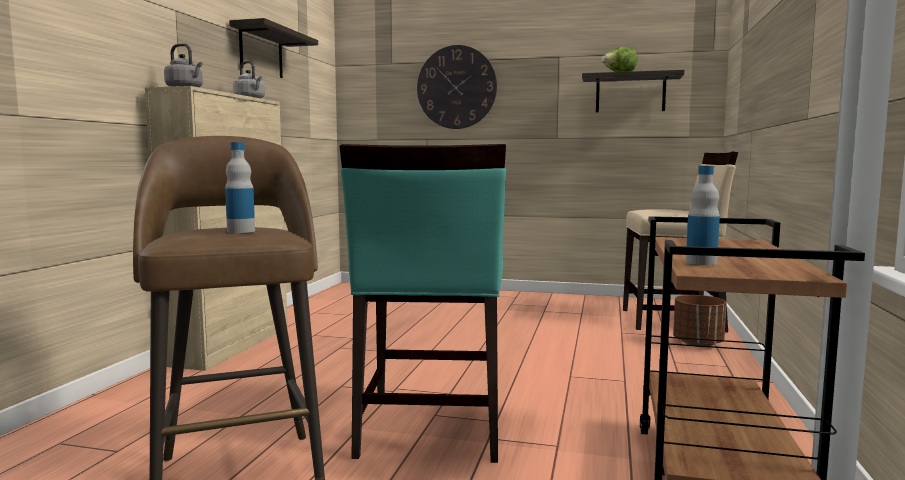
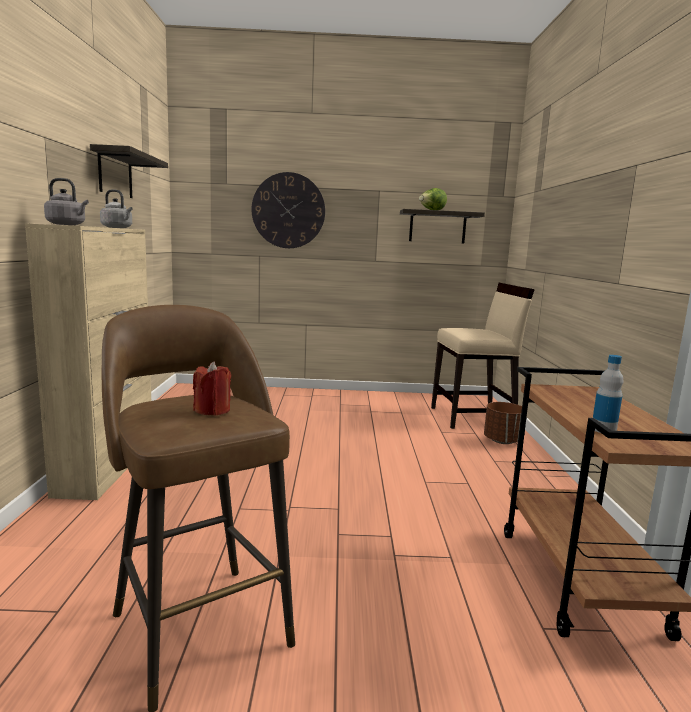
camera: 15 degrees left, 5 degrees up
bottle [225,142,255,233] -> red candle [193,361,231,416]
turquoise chair [340,144,506,463] -> none

